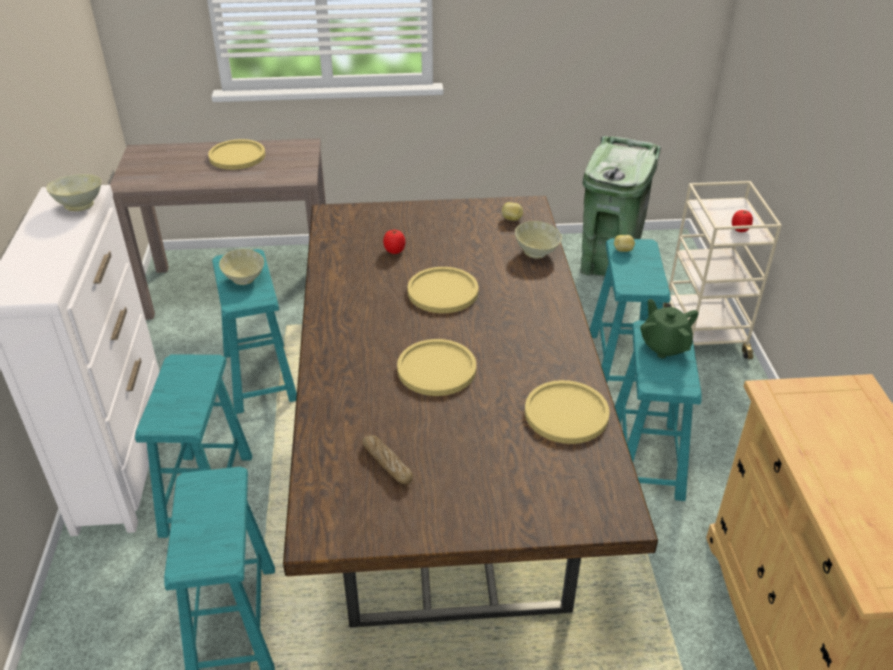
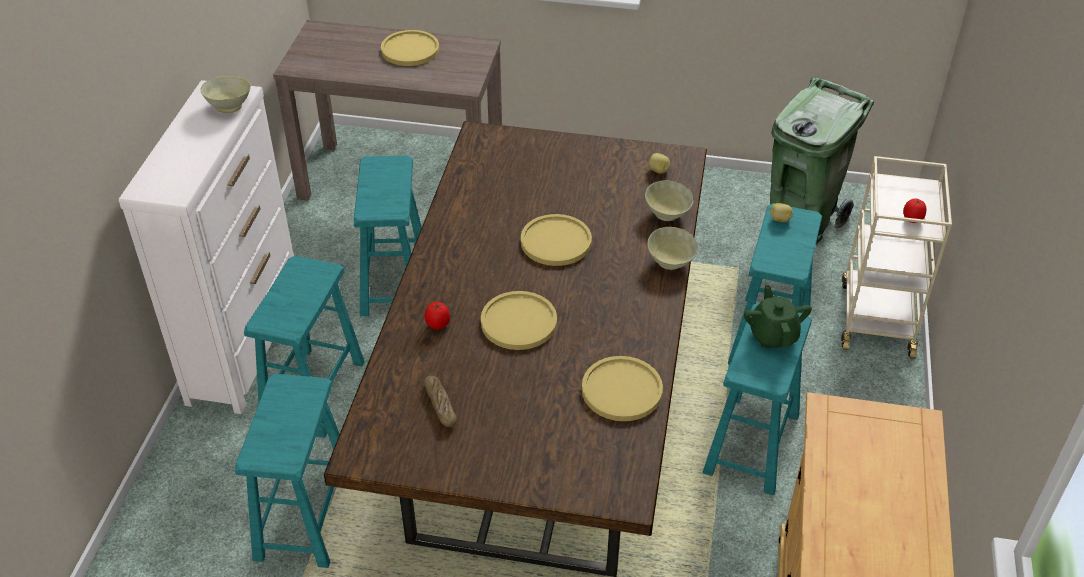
camera: 15 degrees right, 5 degrees up
beige bowl [219,249,264,285] -> beige bowl moved to [647,227,698,270]
tomato [383,230,405,254] -> tomato moved to [424,302,450,330]

